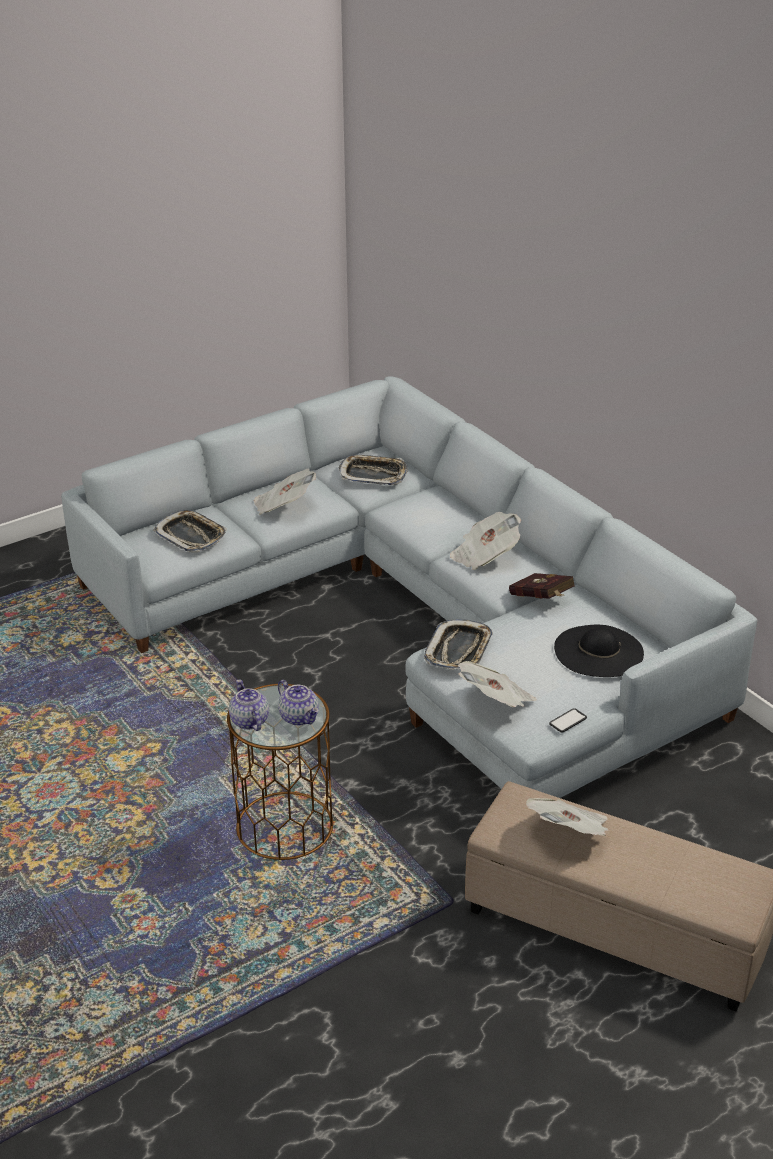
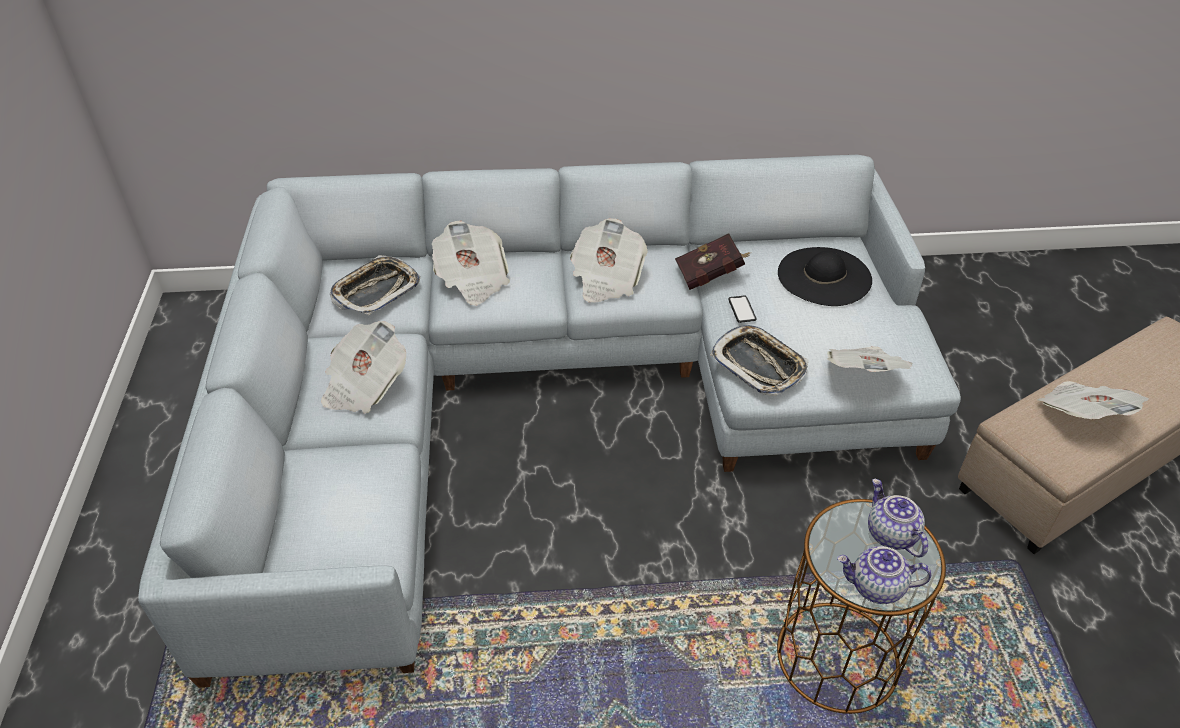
camera: 60 degrees left, 10 degrees up
tray [153,510,227,552] -> none
teapot [278,680,319,726] -> teapot turned 105 degrees counterclockwise [868,479,928,557]
phone [549,708,587,732] -> phone moved to [728,296,756,323]
none -> newspaper [432,221,510,306]

